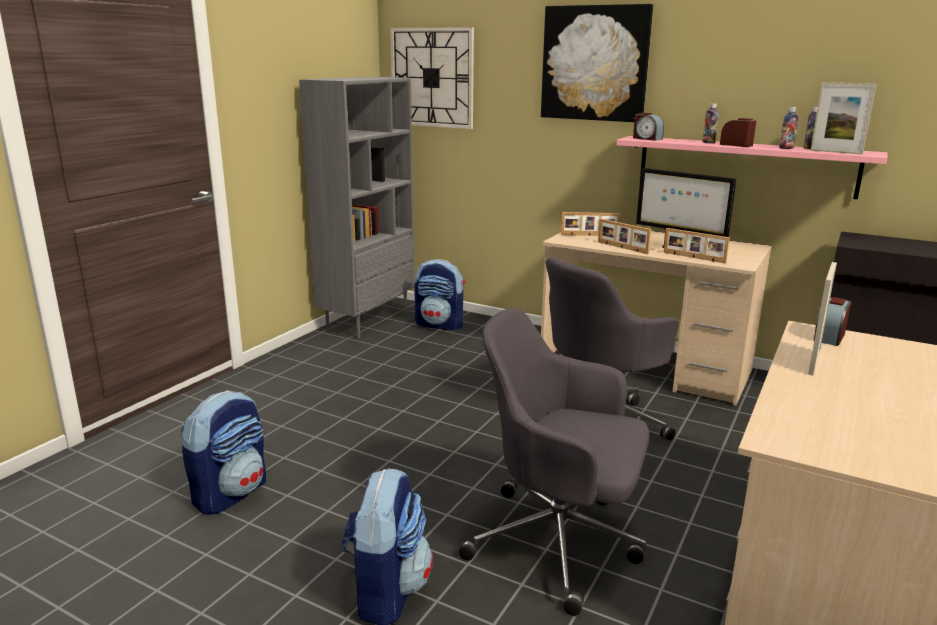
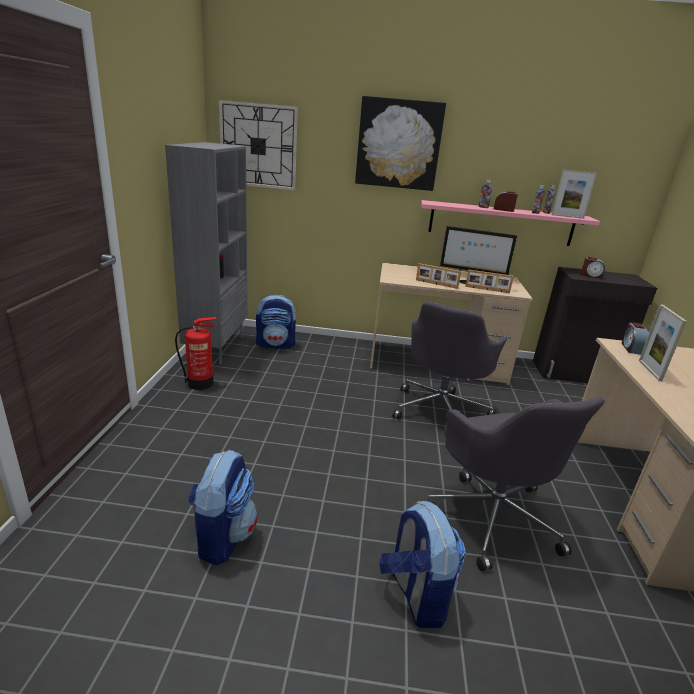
camera: 25 degrees left, 5 degrees up
grey office chair [459,308,649,616] -> grey office chair turned 105 degrees counterclockwise [427,397,605,571]
picture frame [561,212,620,236] -> none
alarm clock [633,113,664,141] -> alarm clock moved to [581,257,605,279]
none -> fire extinguisher [175,317,216,390]

